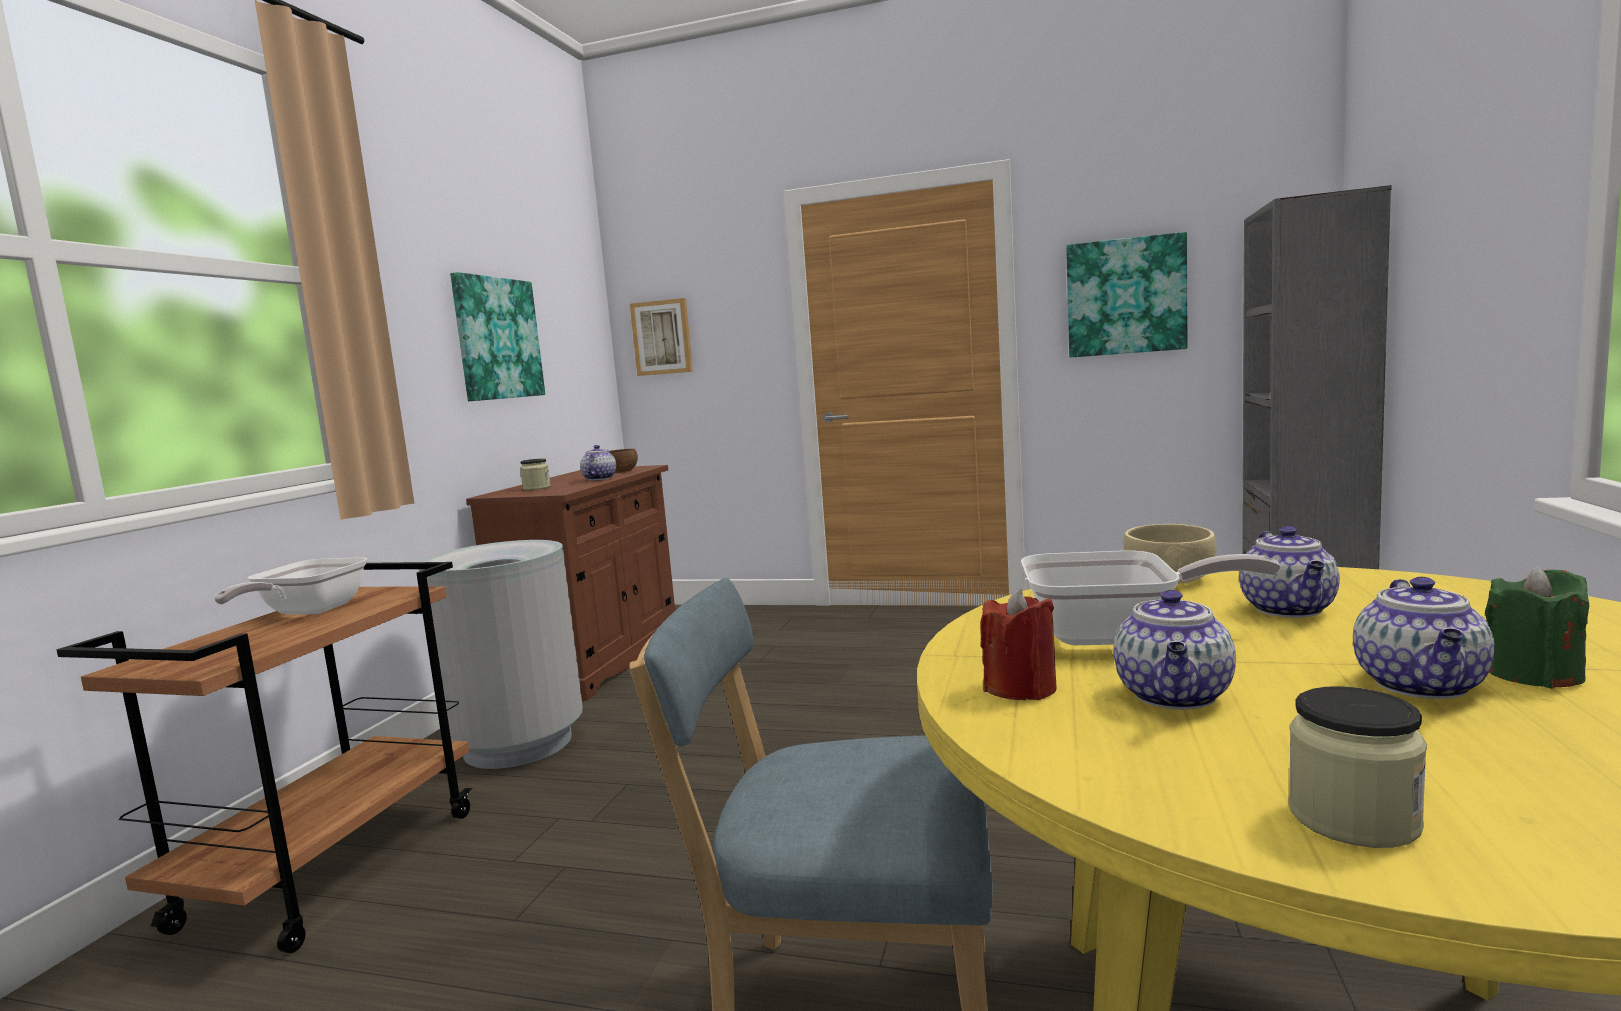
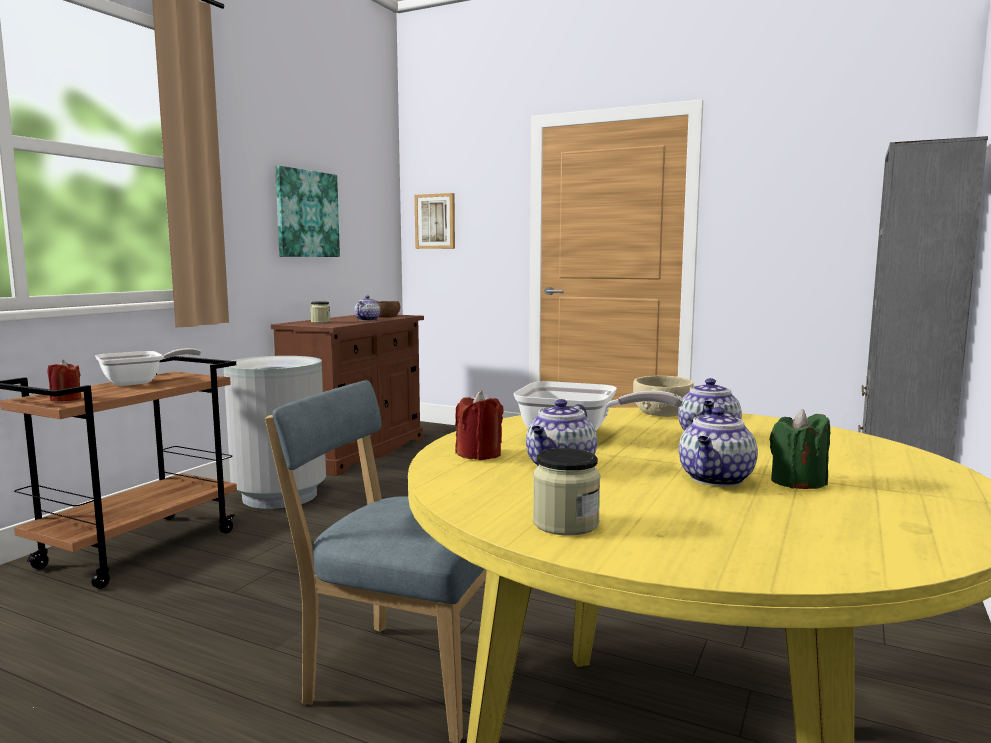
camera: 10 degrees right, 0 degrees up
frying pan [214,558,367,615] -> frying pan turned 150 degrees counterclockwise [95,348,201,386]
picture [1066,232,1188,357] -> none
none -> red candle [47,360,81,401]

